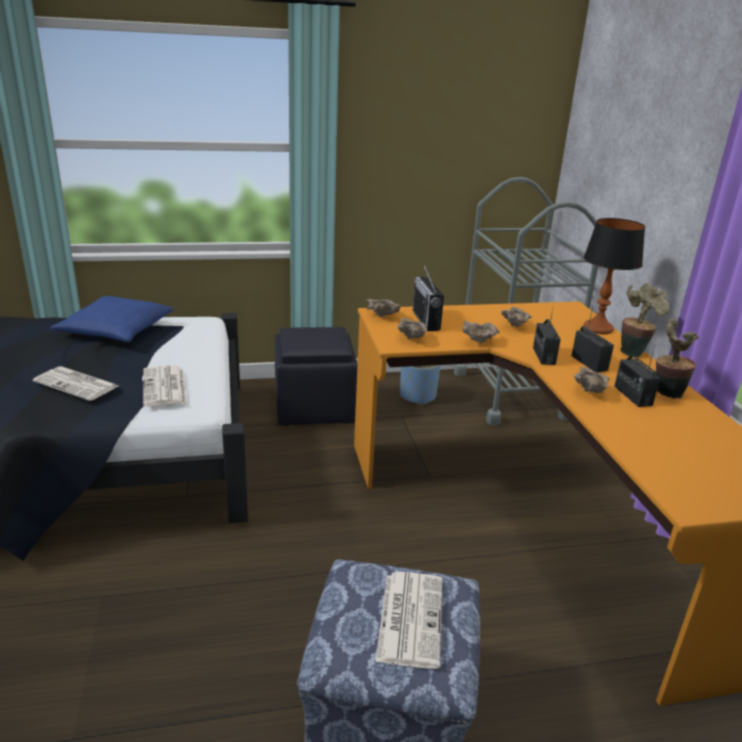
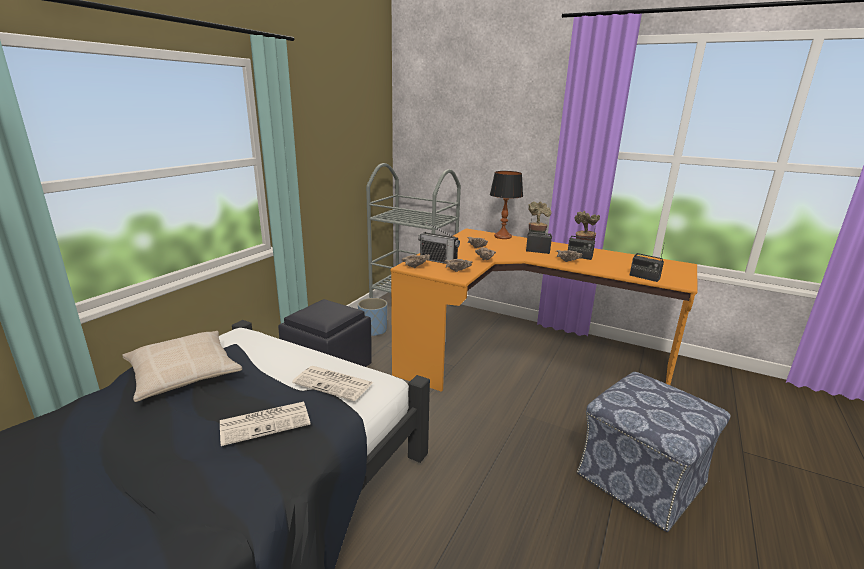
camera: 50 degrees left, 5 degrees down
blue pillow [50,296,173,342] -> beige pillow [122,331,242,402]
newspaper [375,572,442,669] -> none
radio [533,308,561,365] -> radio moved to [630,242,665,282]

